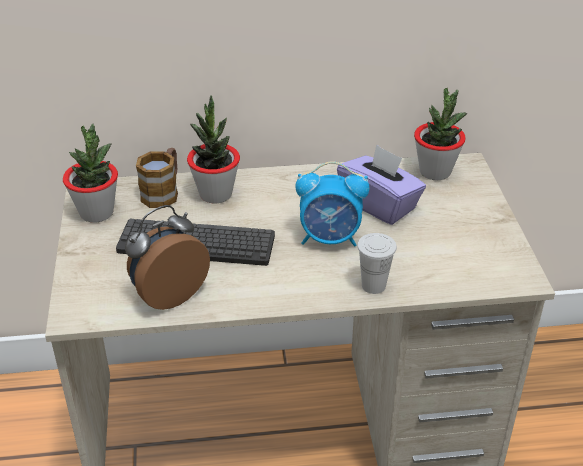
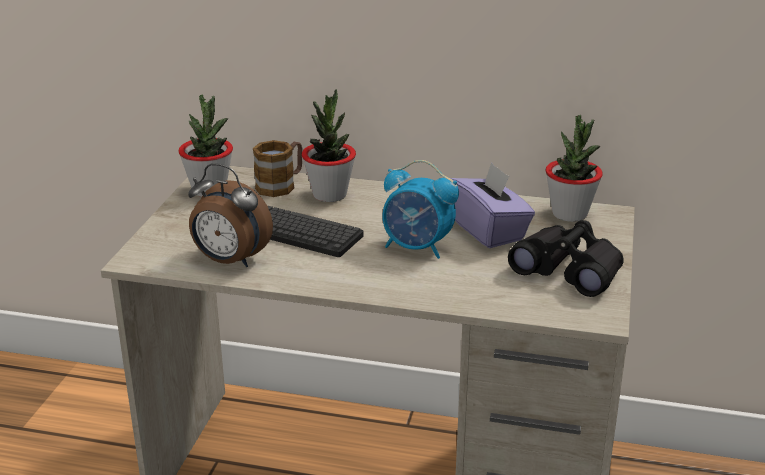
camera: 20 degrees right, 10 degrees down
alarm clock [125,205,210,310] -> alarm clock turned 135 degrees counterclockwise [188,163,273,267]
white cup [357,233,397,294] -> none
none -> black binoculars [508,220,623,297]

